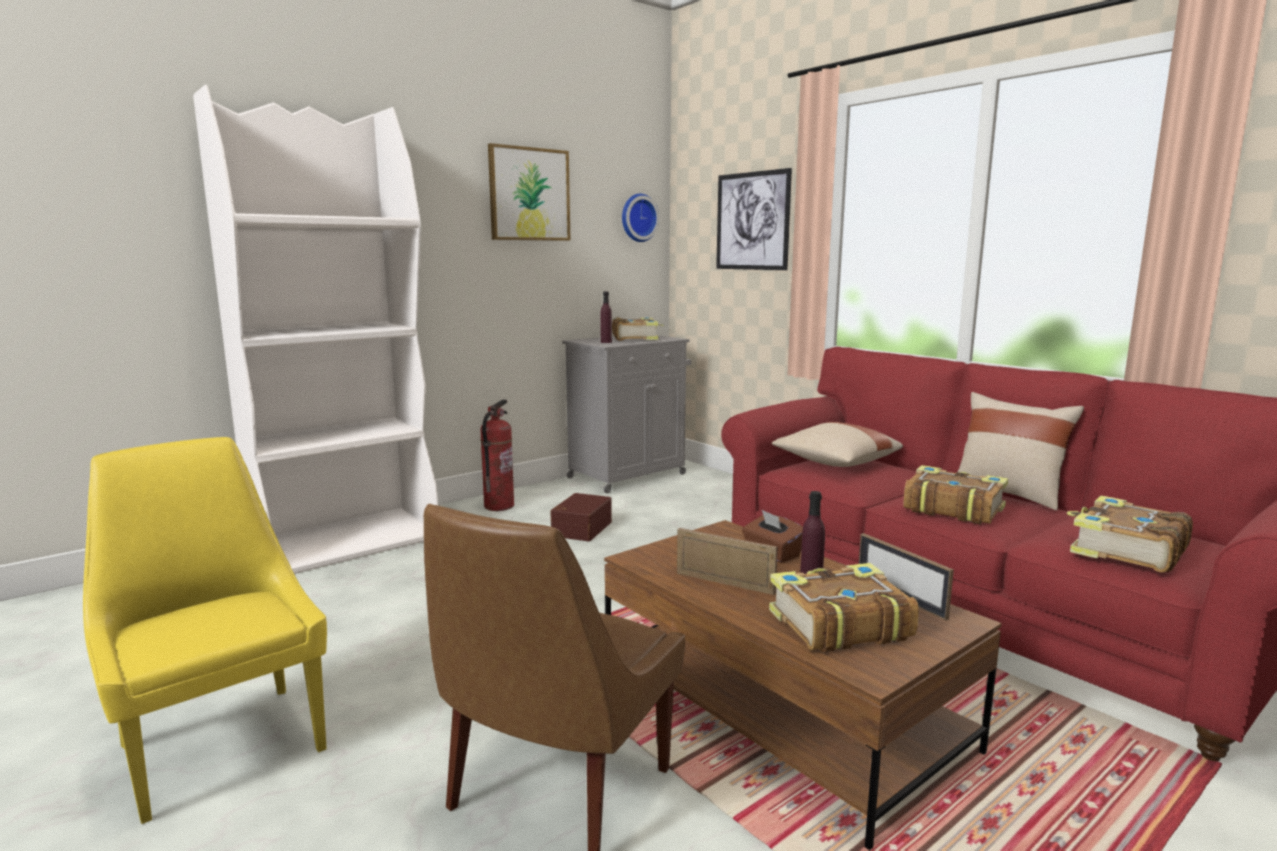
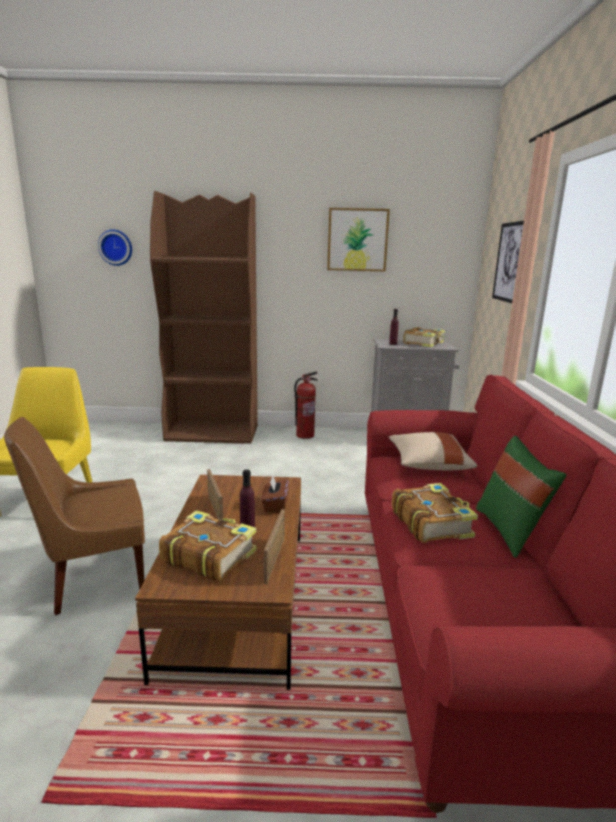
camera: 40 degrees right, 5 degrees up
white bookcase [193,85,438,574] -> brown bookcase [150,191,258,444]
brown storage box [550,493,612,541] -> none
wall clock [622,194,660,242] -> wall clock moved to [98,229,132,266]
beige pillow [957,392,1084,510] -> green pillow [476,436,566,558]
book [1067,496,1193,572] -> none

